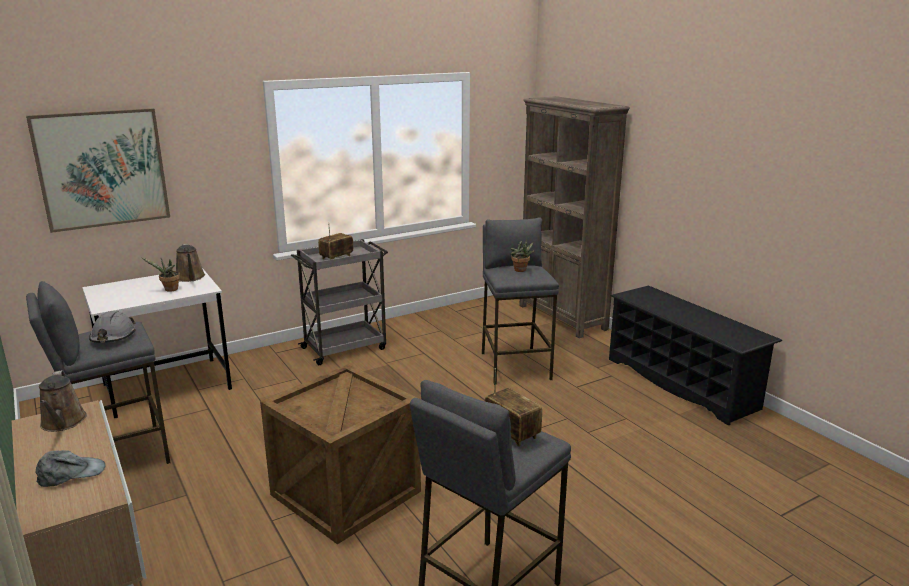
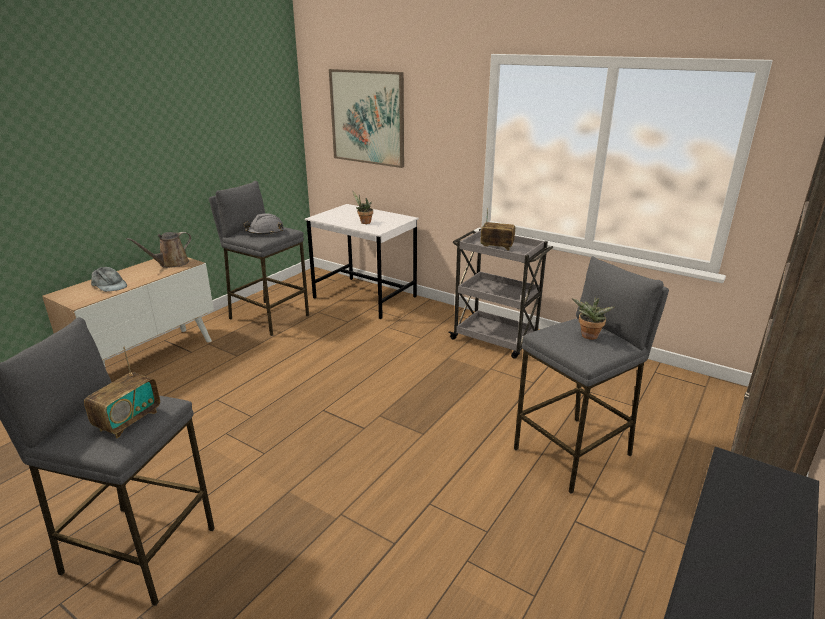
camera: 65 degrees right, 5 degrees up
brown watering can [176,244,205,282] -> none
crate [260,364,421,545] -> none

